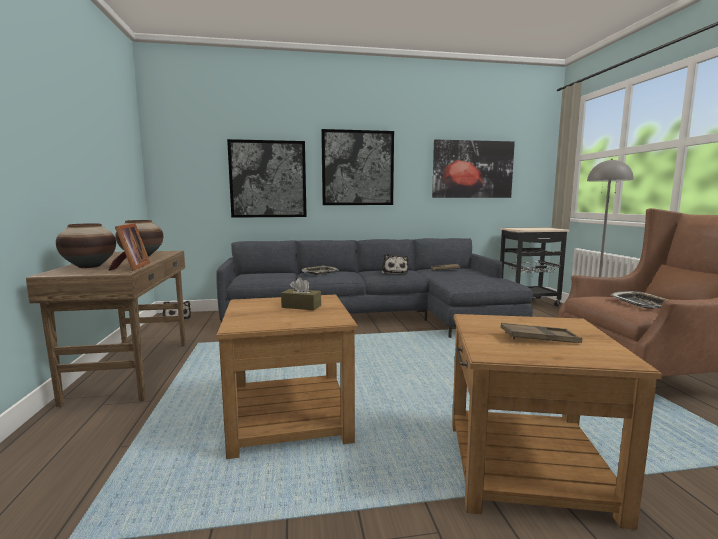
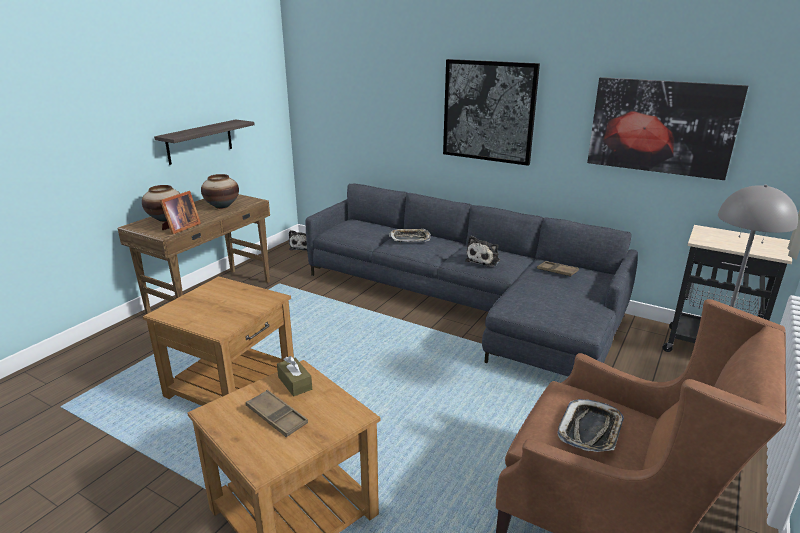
camera: 40 degrees right, 15 degrees up
picture [227,139,307,218] -> none
brown tissue box [281,277,321,310] -> brown tissue box moved to [277,356,312,397]
none -> shelf [154,119,255,165]

